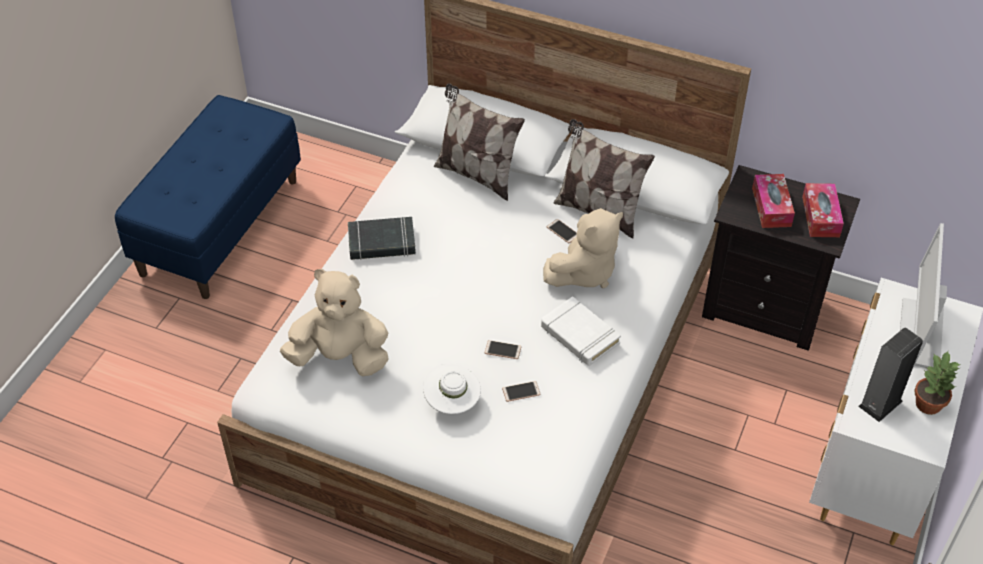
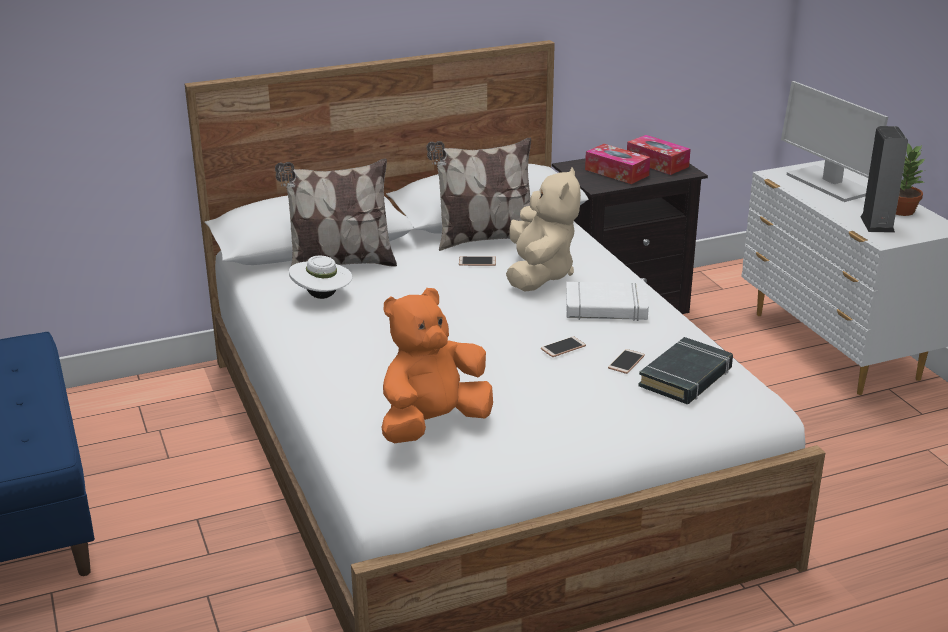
camera: 45 degrees left, 20 degrees down
beige plush toy [280,269,389,376] -> orange plush toy [382,288,493,443]
black book [348,217,416,260] -> black book moved to [638,337,733,404]
white hat [423,364,481,414] -> white hat moved to [289,256,353,299]

